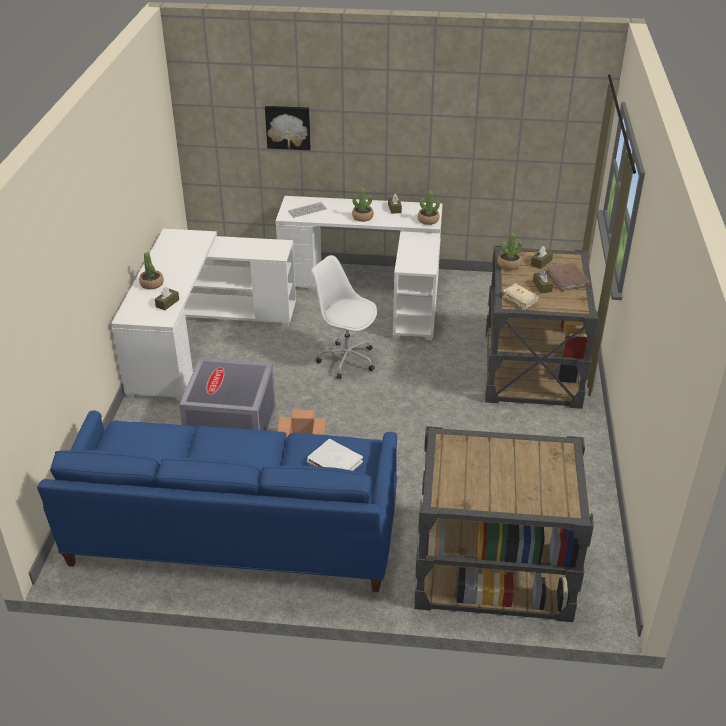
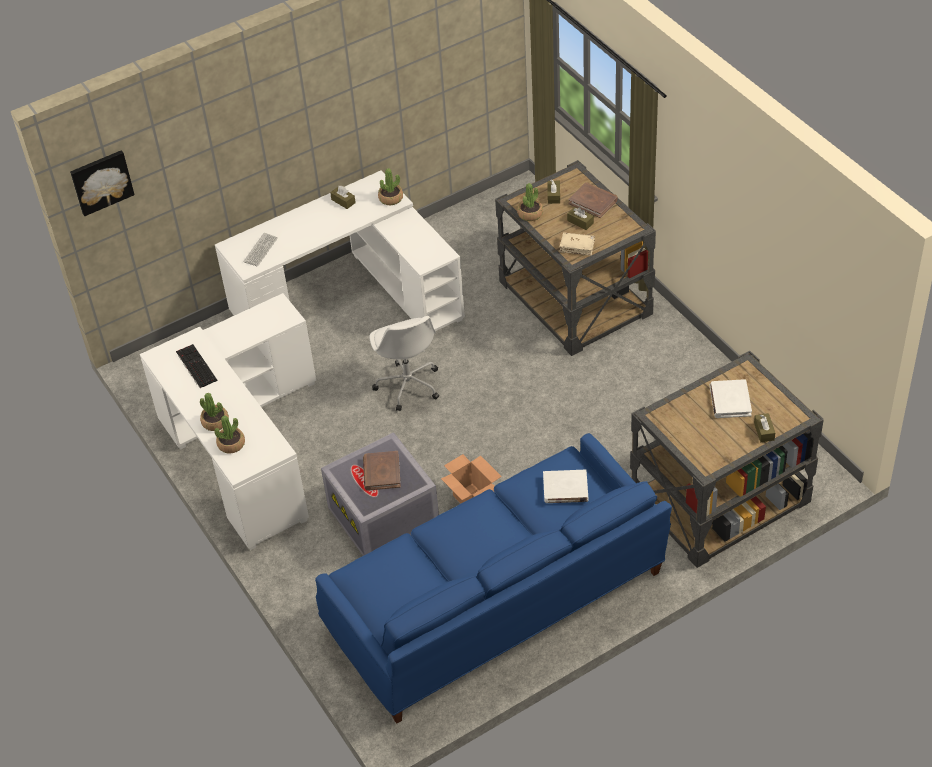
camera: 35 degrees left, 10 degrees up
brown tissue box [155,287,179,310] -> brown tissue box moved to [754,413,775,442]
picture [265,106,311,150] -> picture moved to [70,150,135,216]
white office chair [311,255,377,379] -> white office chair turned 105 degrees counterclockwise [369,316,439,411]
potted plant [352,188,374,222] -> potted plant moved to [215,416,245,454]
none -> keyboard [176,344,218,388]
none -> brown book [363,451,401,491]
none -> white book [710,379,752,418]

